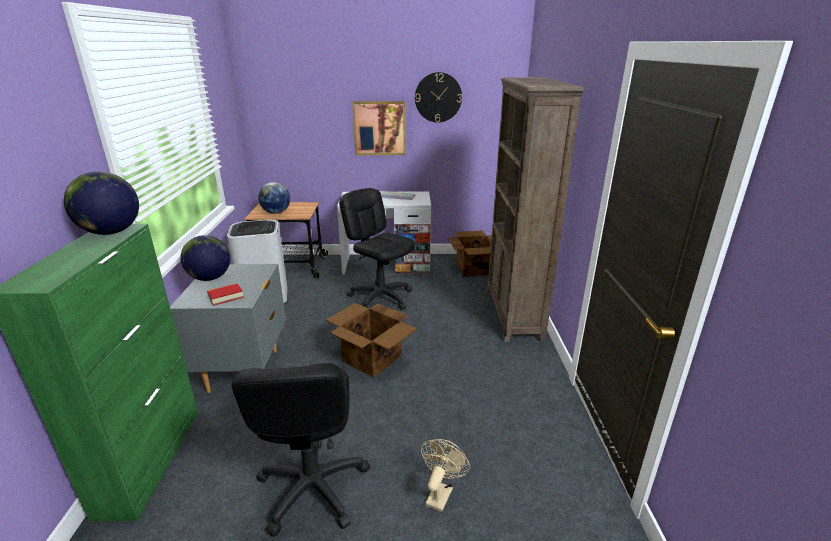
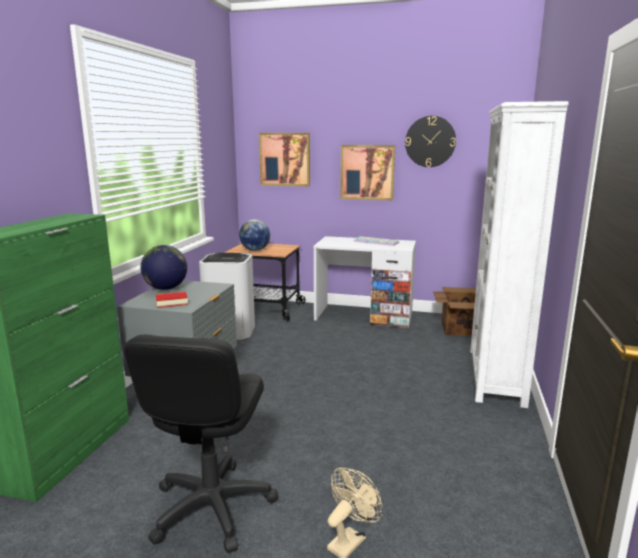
camera: 15 degrees right, 10 degrees down
globe [64,171,139,235] -> none
cardboard box [326,303,417,378] -> none
black office chair [339,188,414,310] -> none
brown bookcase [487,77,584,342] -> white bookcase [470,101,569,408]
none -> picture [259,133,310,186]

